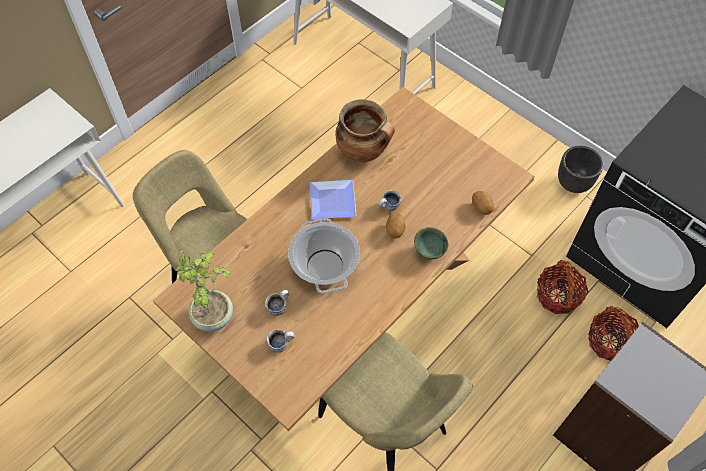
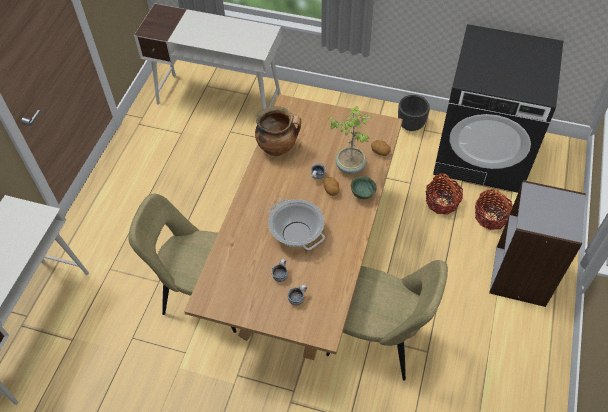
camera: 25 degrees left, 5 degrees down
potted plant [175,249,233,332] -> potted plant moved to [328,106,372,174]
plate [310,179,357,219] -> none

